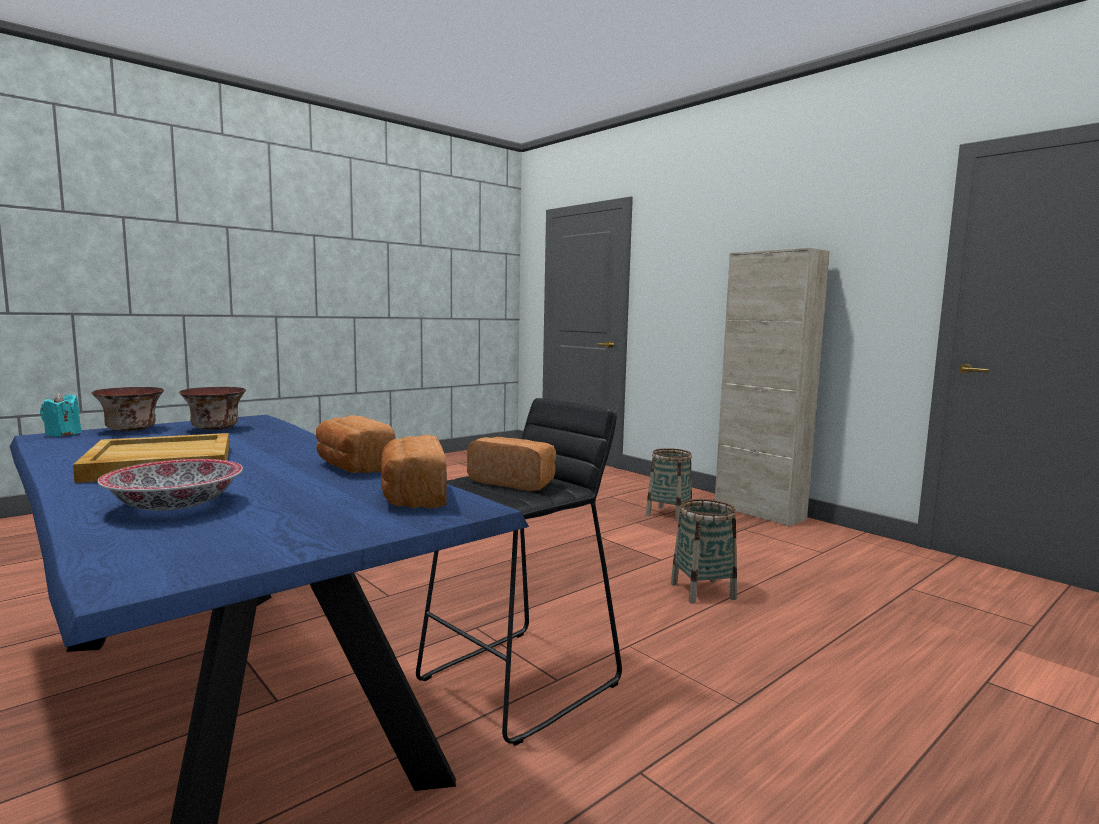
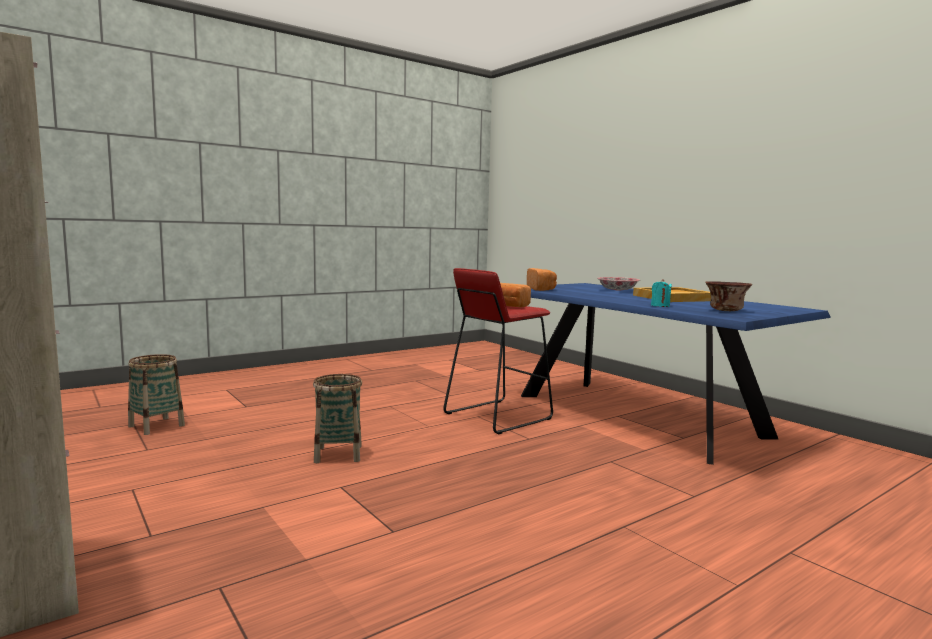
camera: 175 degrees left, 0 degrees up
turquoise candle [40,393,82,437] -> turquoise candle moved to [651,279,672,307]
bowl [91,387,164,431] -> none
bread [316,415,395,474] -> none
black stool [416,398,622,746] -> red stool [443,268,553,435]
basket [646,448,692,522] -> basket moved to [128,354,185,435]

